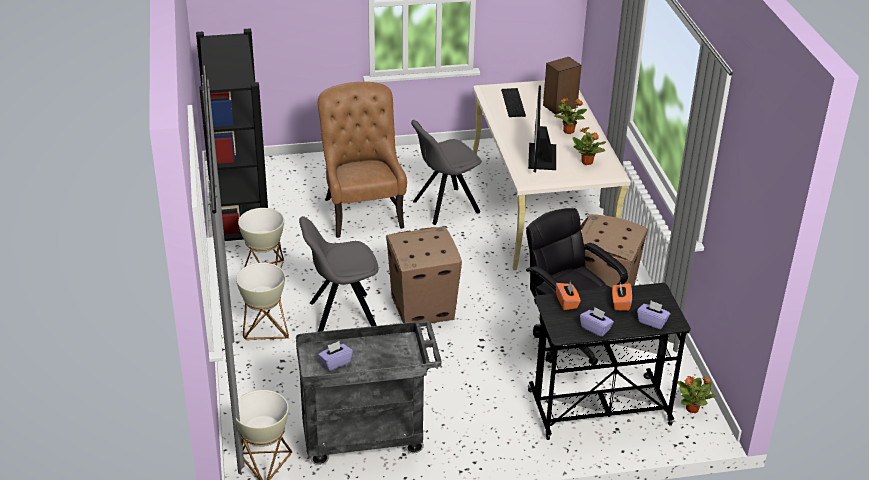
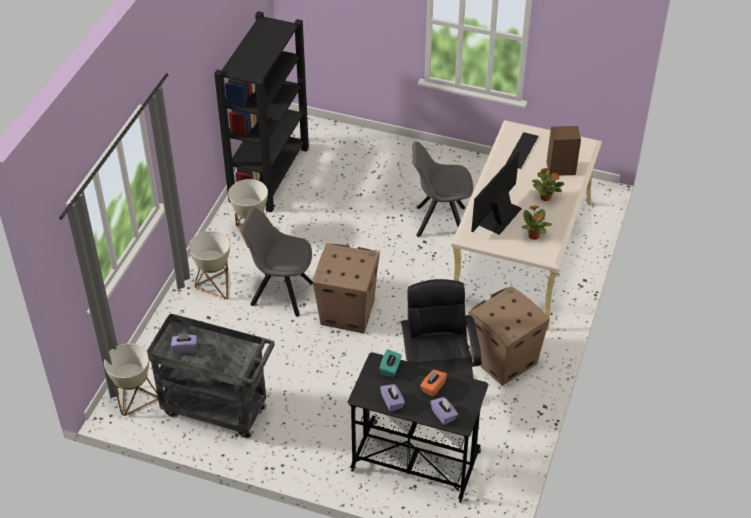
camera: 30 degrees right, 10 degrees up
brown chair [318,82,407,238] -> none
orange tissue box [556,281,581,310] -> turquoise tissue box [379,349,402,377]
potted plant [677,376,716,413] -> none

